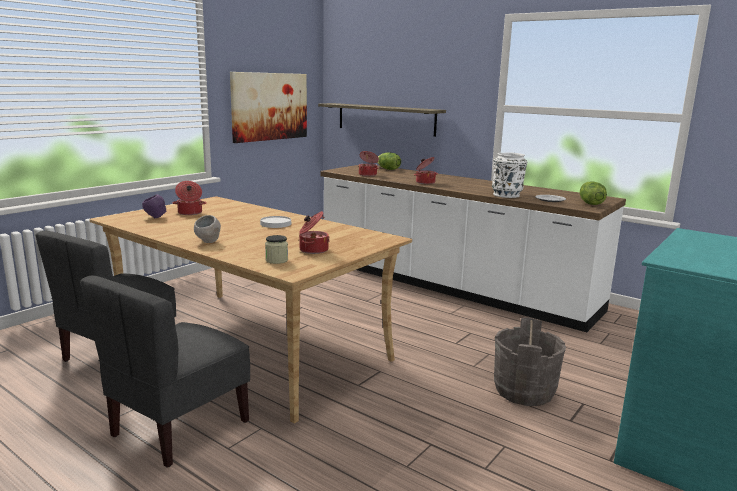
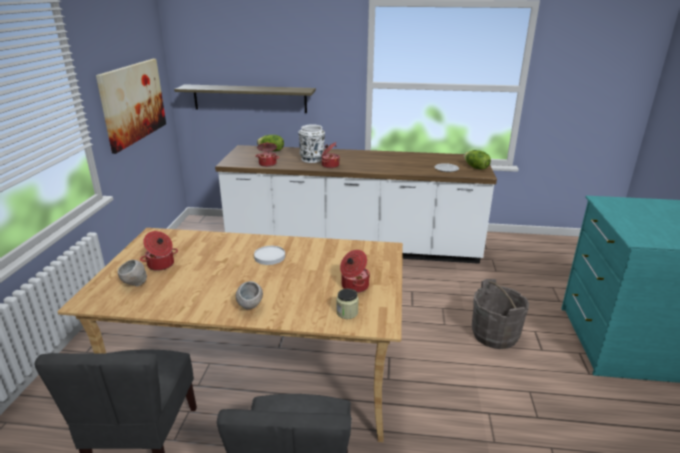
camera: 30 degrees left, 10 degrees up
purple bowl [142,194,167,218] -> grey bowl [118,260,147,287]
white vase [492,152,527,198] -> white vase moved to [298,124,325,163]

